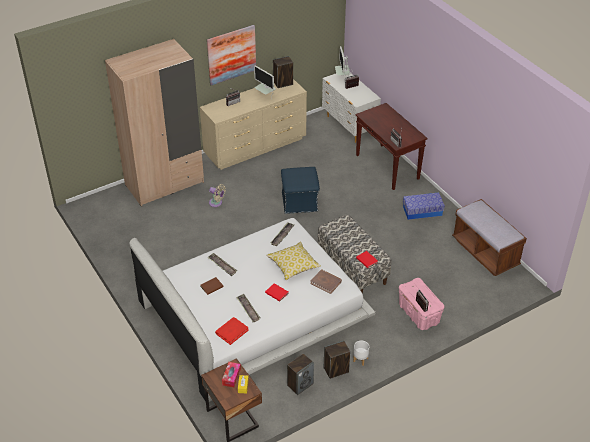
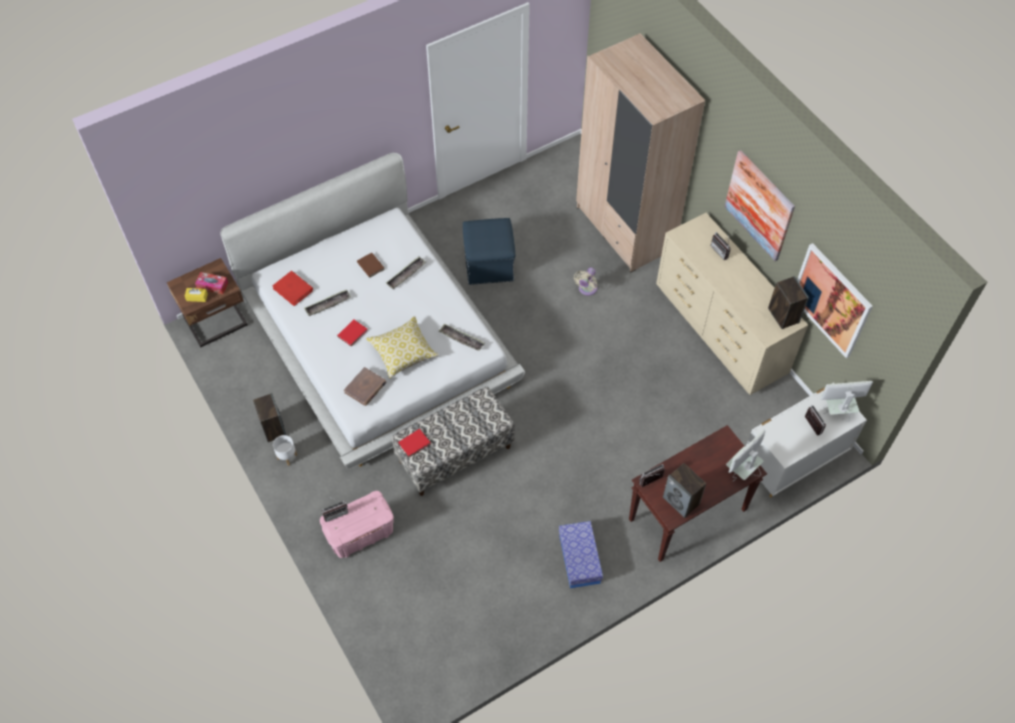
camera: 90 degrees right, 15 degrees up
monitor [254,66,276,98] -> monitor moved to [726,429,765,482]
blue ottoman [281,167,320,214] -> blue ottoman moved to [463,218,515,285]
speaker [287,354,314,395] -> speaker moved to [663,463,706,518]
brown bench [452,199,527,276] -> none
none -> picture [797,243,873,358]

